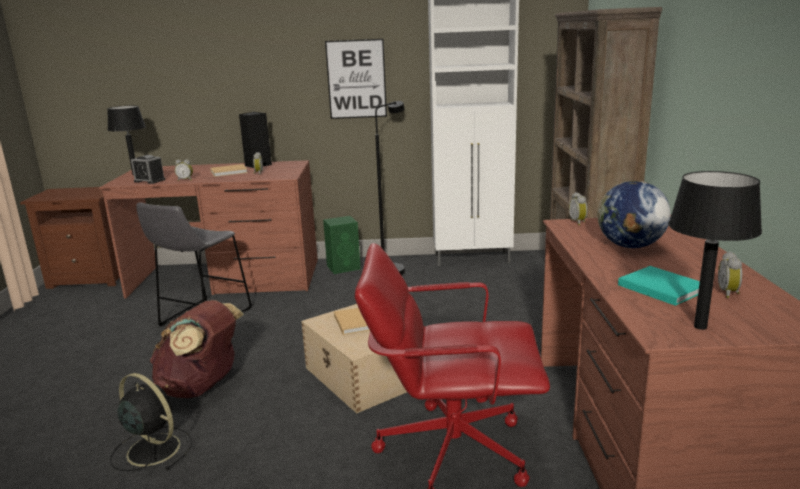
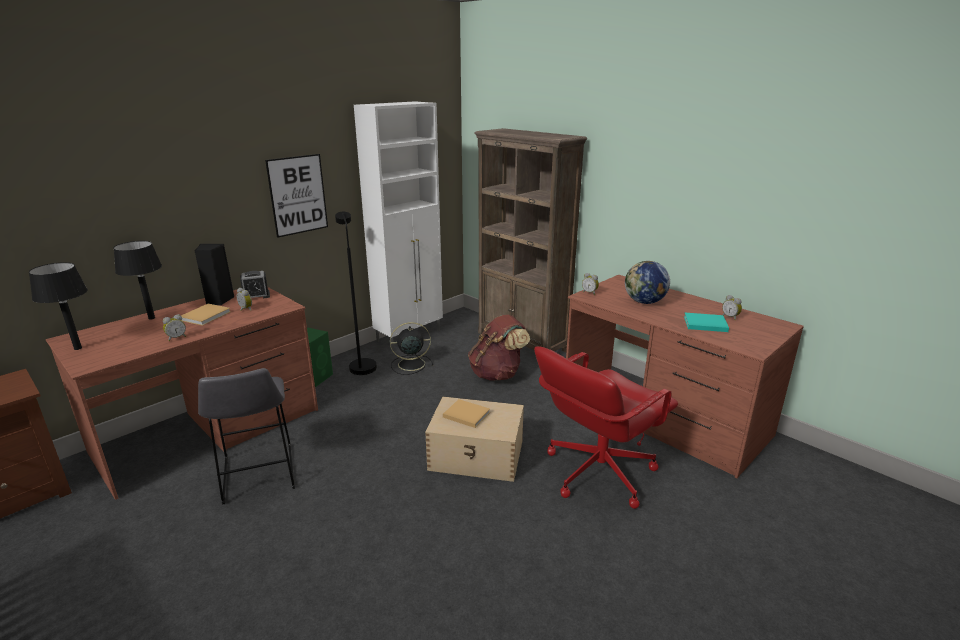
camera: 45 degrees left, 5 degrees up
black fan [110,373,192,471] -> black fan moved to [390,322,433,375]
alarm clock [131,155,165,184] -> alarm clock moved to [240,271,270,299]
brown backpack [150,300,244,398] -> brown backpack moved to [468,315,530,381]
black table lamp [668,171,762,330] -> black table lamp moved to [114,241,162,320]

